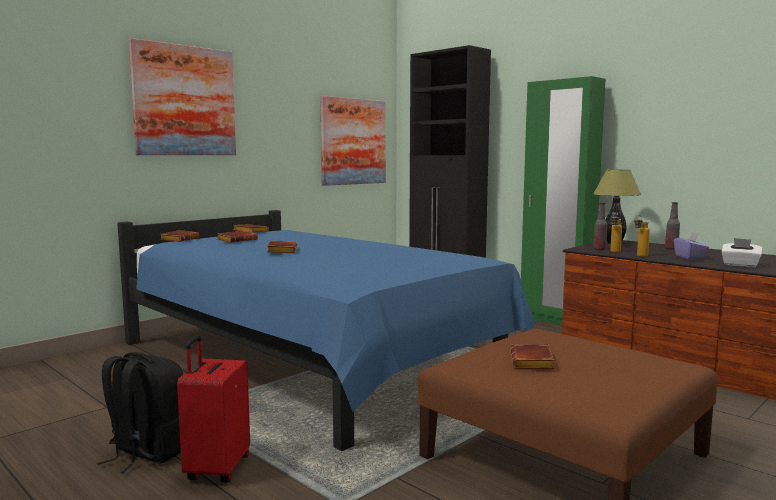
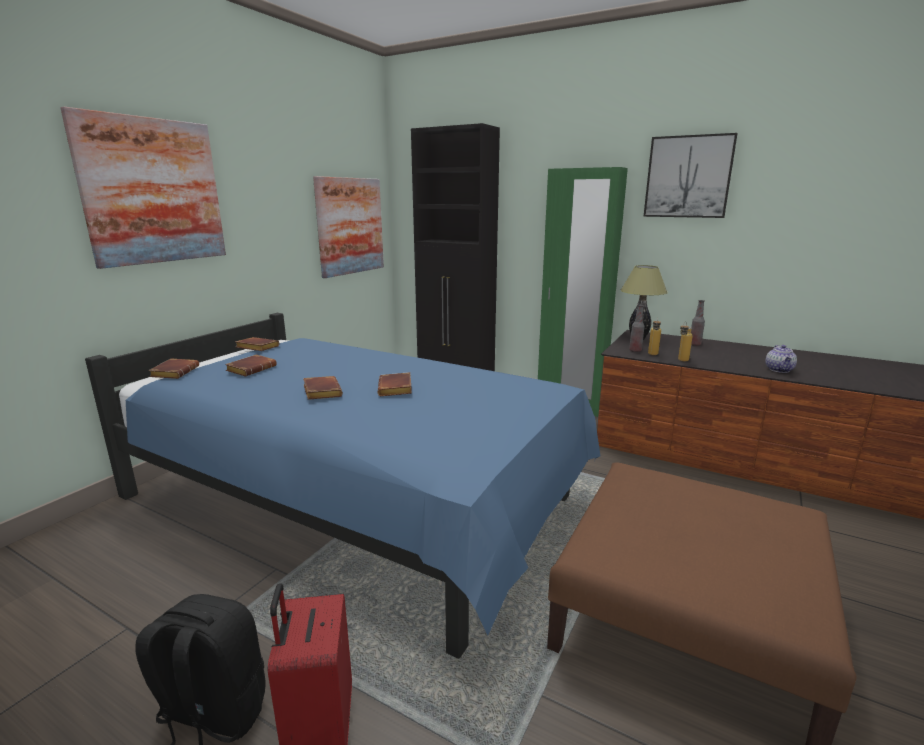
camera: 15 degrees left, 10 degrees up
brown book [511,344,554,369] -> brown book moved to [378,372,412,396]
purple tissue box [674,232,709,260] -> none
white tissue box [722,238,763,267] -> teapot [766,345,797,373]
none -> picture [643,133,738,218]

